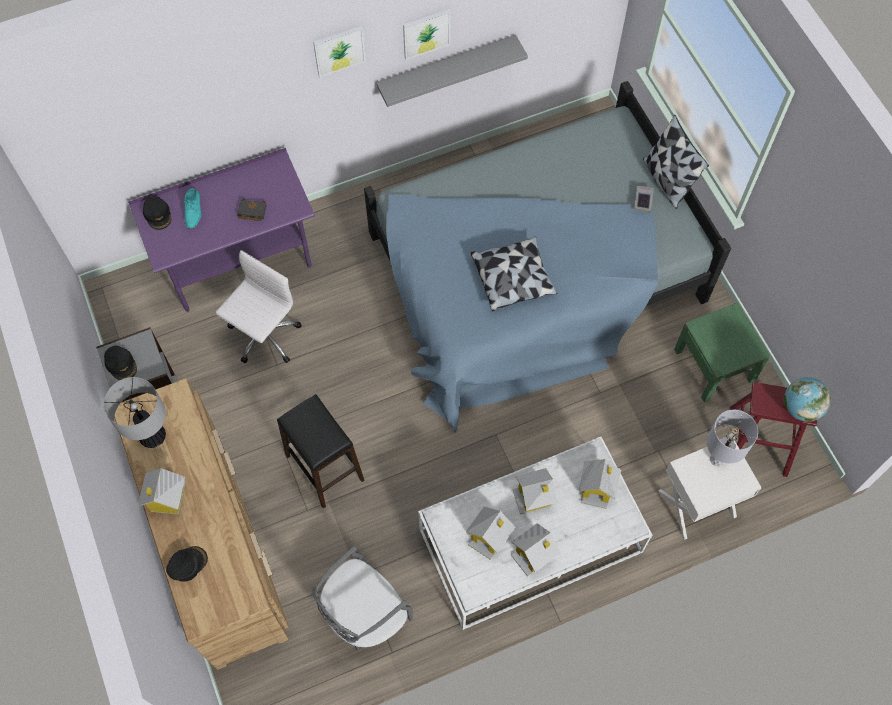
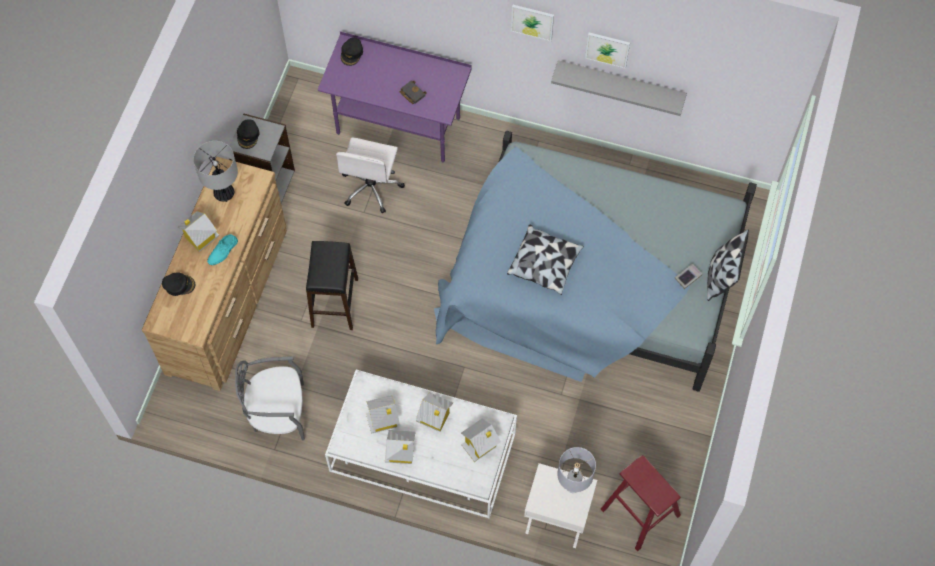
camera: 40 degrees right, 0 degrees up
turquoise shoe [184,188,202,229] -> turquoise shoe moved to [207,234,238,265]
white office chair [216,250,301,363] -> white office chair turned 120 degrees clockwise [336,137,405,213]
green nightstand [674,302,770,402] -> none
globe [784,377,831,422] -> none

